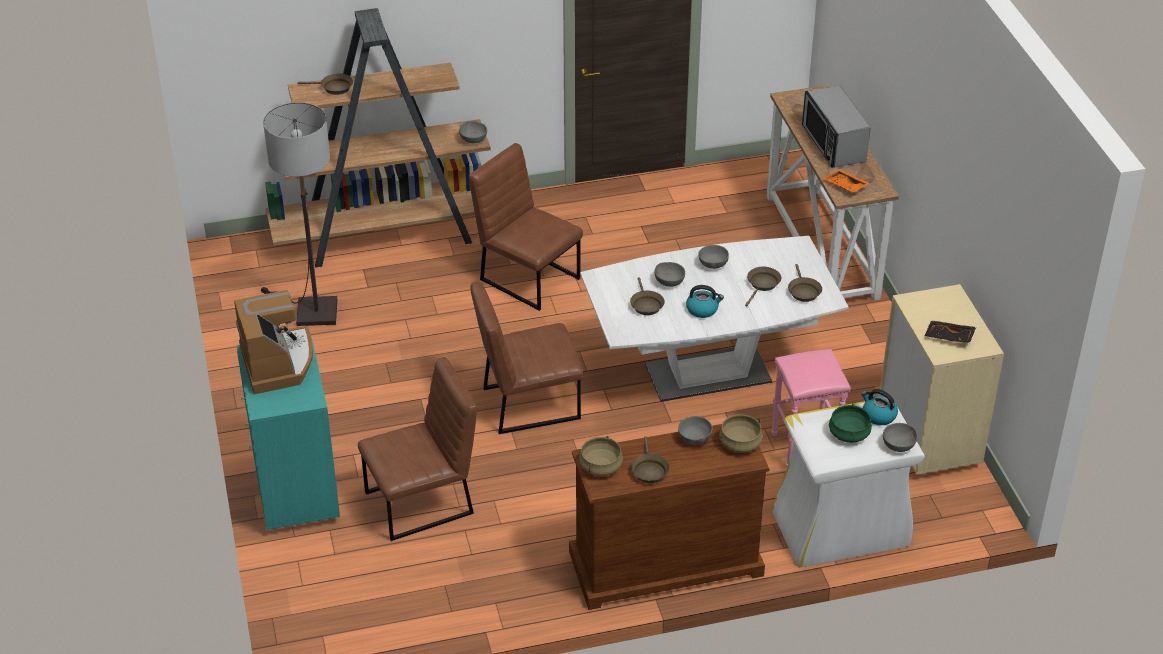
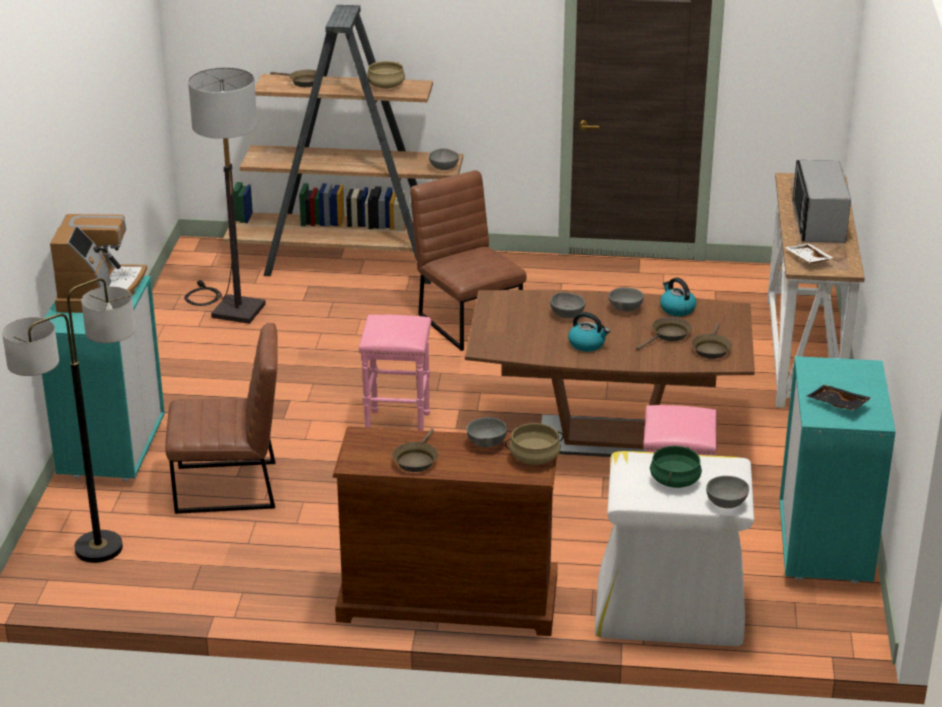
camera: 20 degrees right, 10 degrees down
brown chair [470,282,583,434] -> pink stool [359,315,431,431]
beige cooking pot [579,436,623,476] -> beige cooking pot moved to [367,61,405,88]
white dining table [580,236,849,402] -> brown dining table [465,290,755,457]
brown frying pan [630,277,665,315] -> none
orange tray [823,170,870,193] -> white tray [785,243,833,263]
kettle [861,389,898,425] -> kettle moved to [660,277,696,316]
beige cabinet [879,284,1004,475] -> turquoise cabinet [779,356,896,584]
none -> floor lamp [2,278,136,563]

